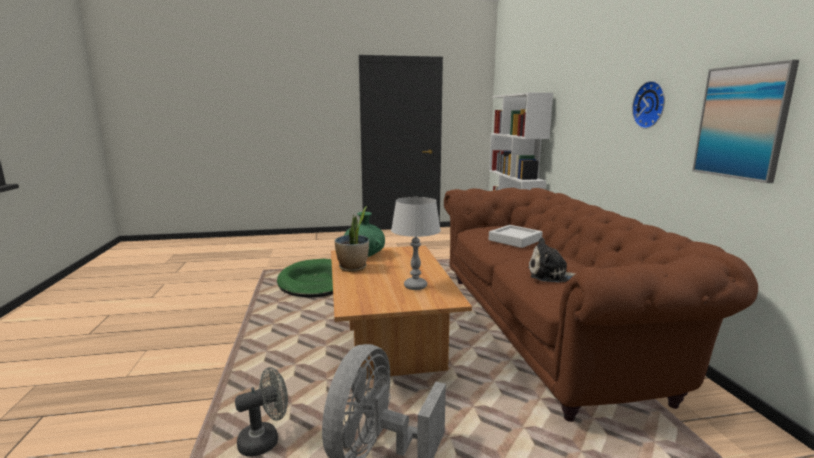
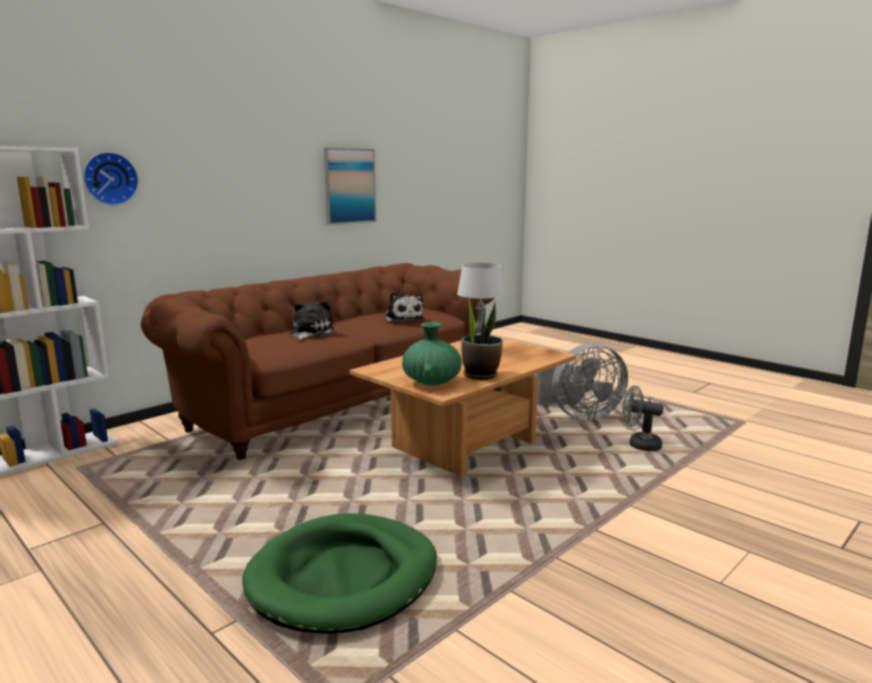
camera: 125 degrees left, 0 degrees up
grey tray [489,225,543,248] -> plush toy [290,301,334,340]
wall clock [632,81,665,129] -> wall clock moved to [83,152,139,206]

